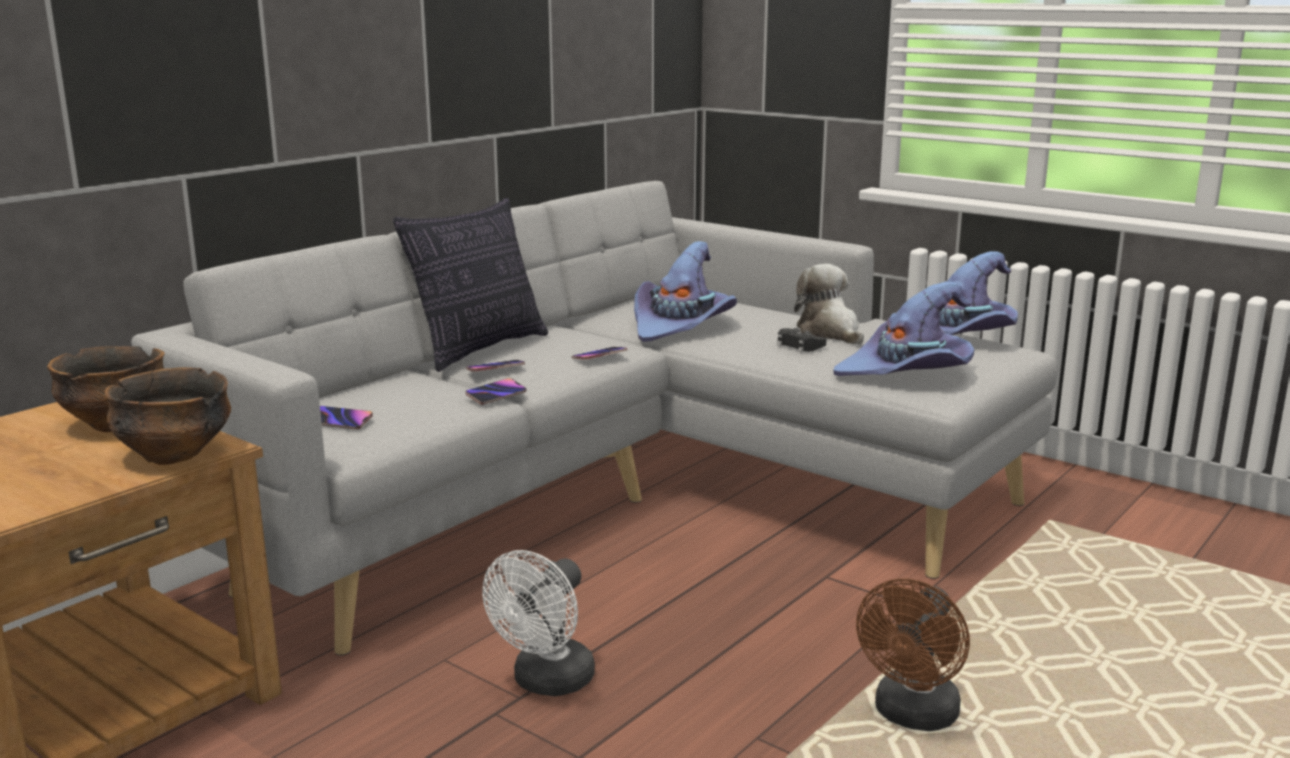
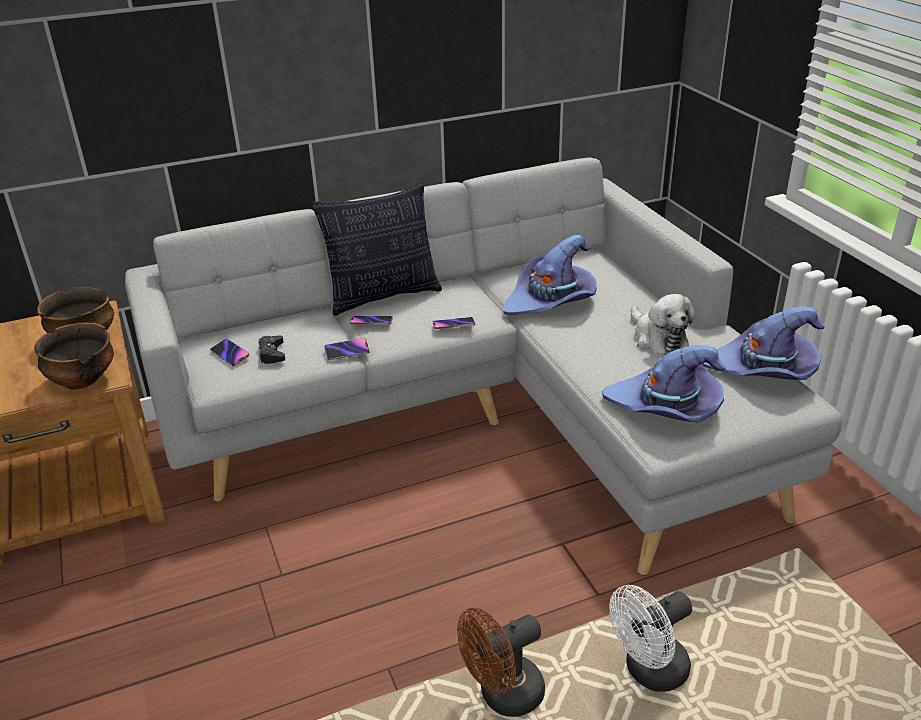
camera: 30 degrees right, 15 degrees up
white fan [482,550,595,696] -> white fan moved to [609,585,692,692]
black game controller [777,328,827,352] -> black game controller moved to [258,335,285,364]
plush toy [794,264,864,345] -> plush toy turned 150 degrees clockwise [631,294,695,355]

